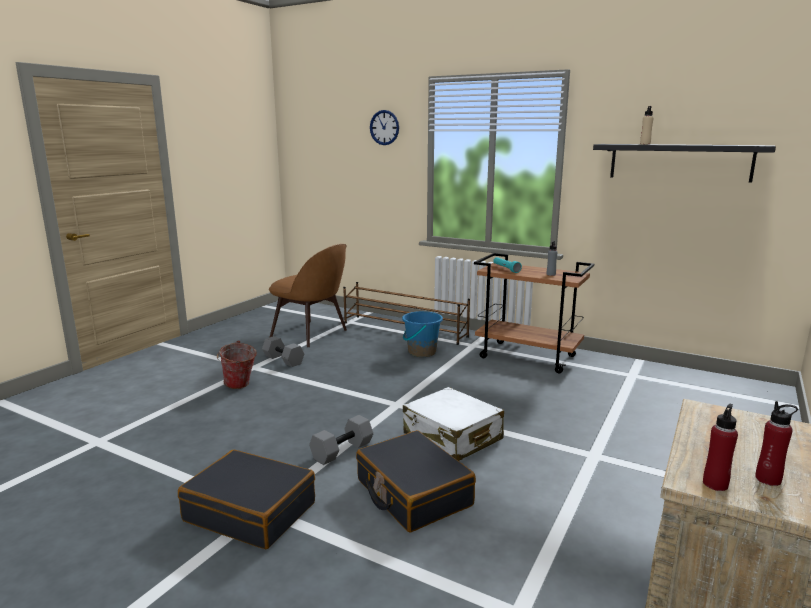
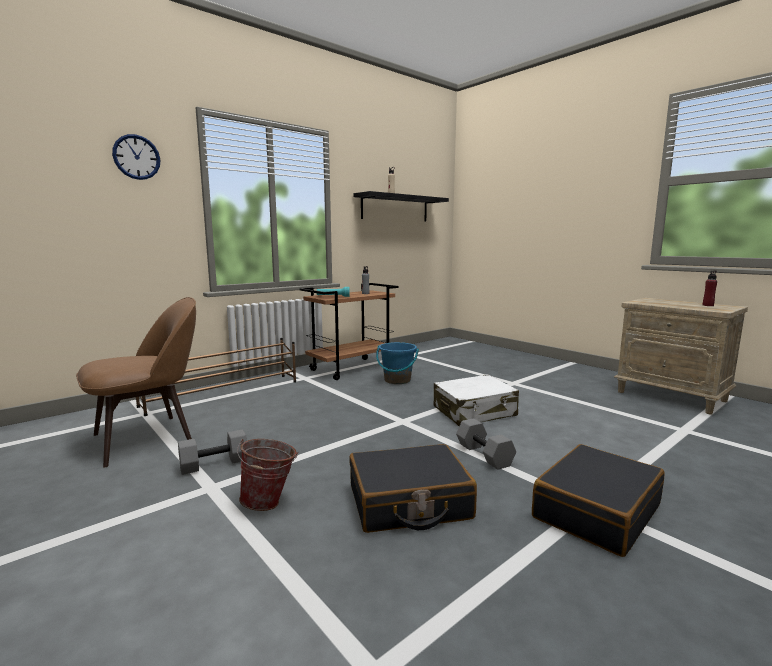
camera: 70 degrees left, 5 degrees down
black suitcase [356,430,476,532] -> black suitcase moved to [350,444,477,533]
blue bucket [402,311,443,357] -> blue bucket moved to [376,342,419,384]
red bottle [703,403,738,491] -> none

